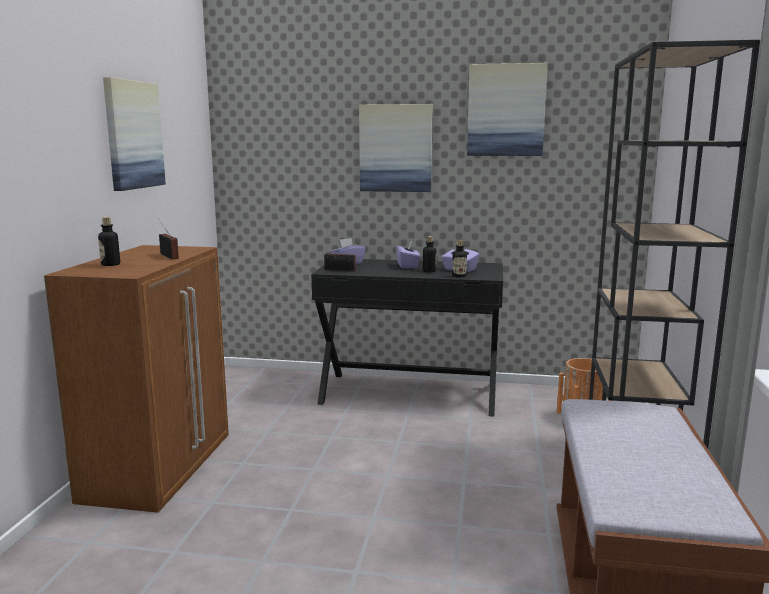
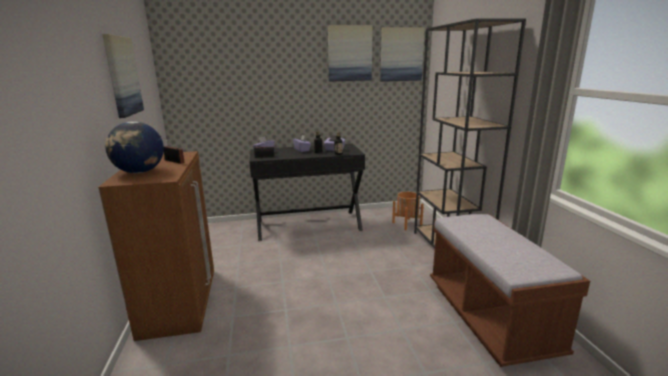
camera: 20 degrees left, 5 degrees up
bottle [98,217,120,266] -> globe [105,121,164,173]
picture [359,104,433,192] -> picture moved to [380,27,425,82]

